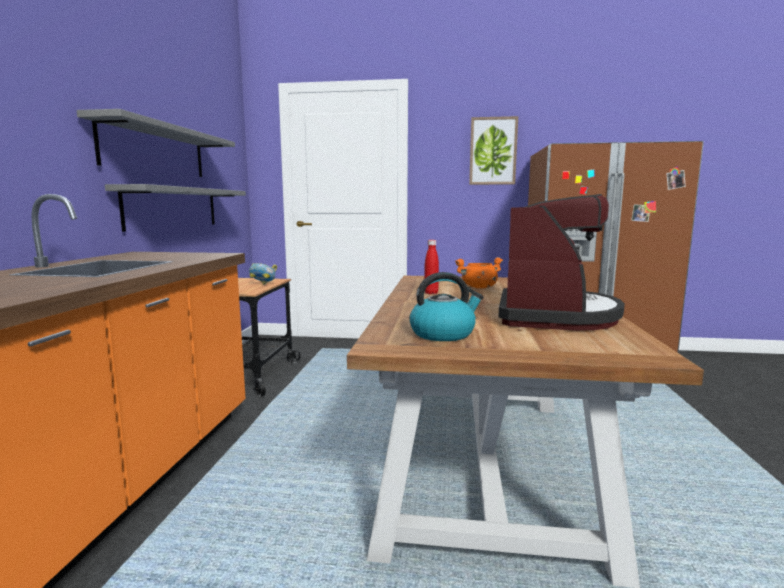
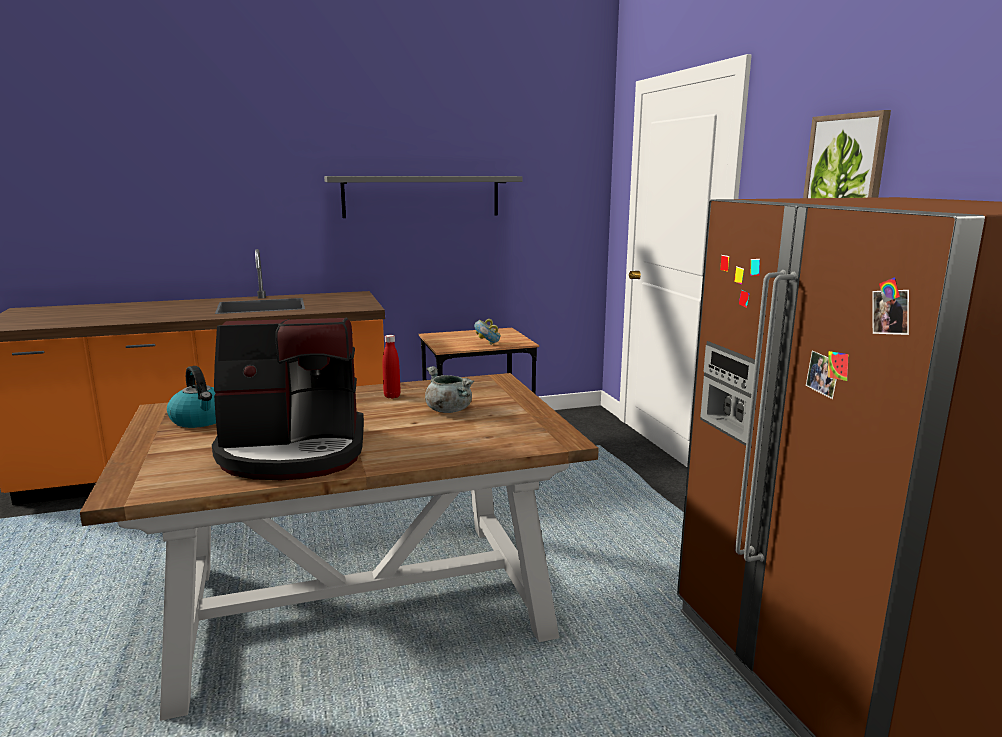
camera: 65 degrees right, 5 degrees up
grey shelf [105,184,246,232] -> none
orange cooking pot [455,257,503,289] -> grey cooking pot [425,366,474,413]

